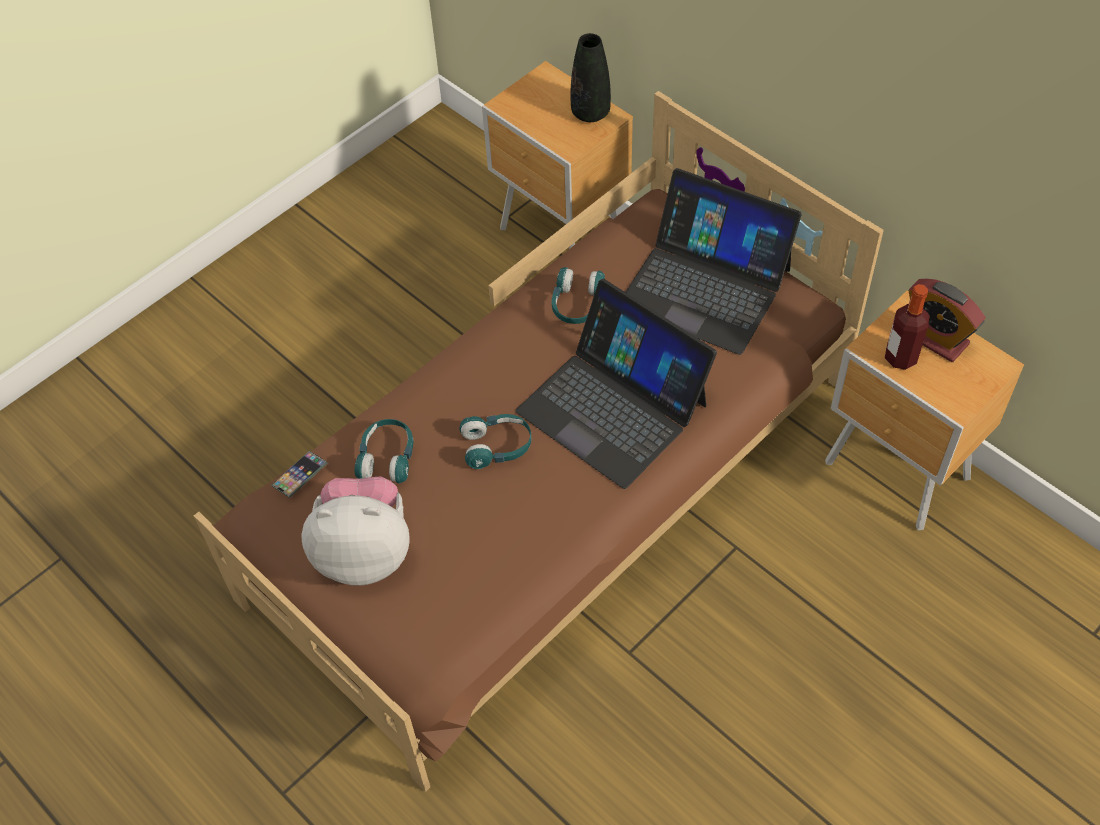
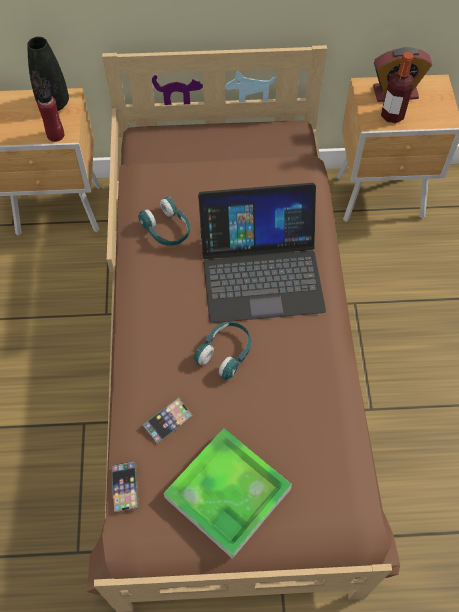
camera: 50 degrees left, 5 degrees up
plush toy [301,477,410,586] -> tray [164,428,292,559]
turquoise headphones [355,419,413,483] -> phone [142,398,193,444]
laptop [626,168,802,355] -> none
none -> red bottle [37,81,64,142]

